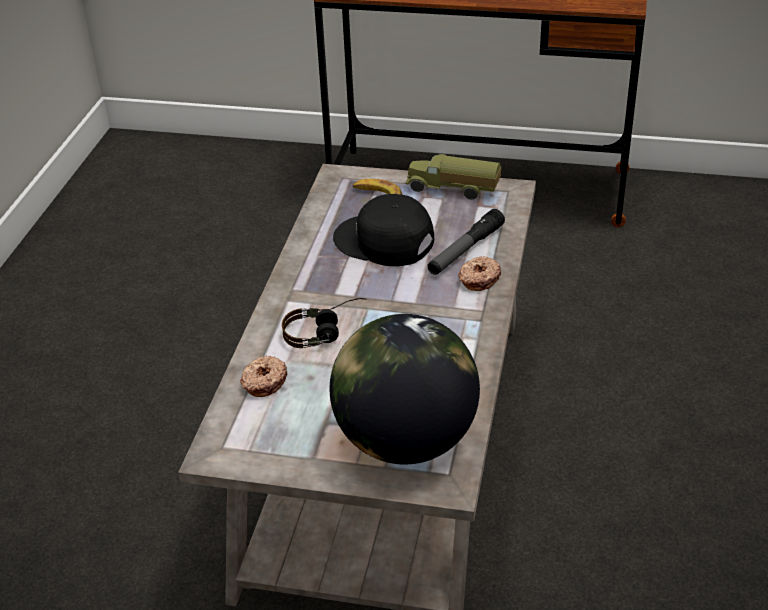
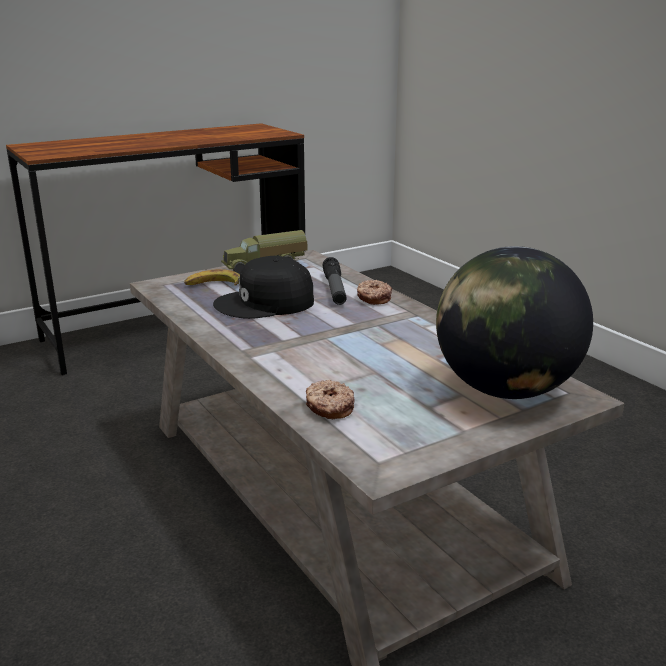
camera: 45 degrees left, 15 degrees down
headphones [282,298,365,348] -> none

